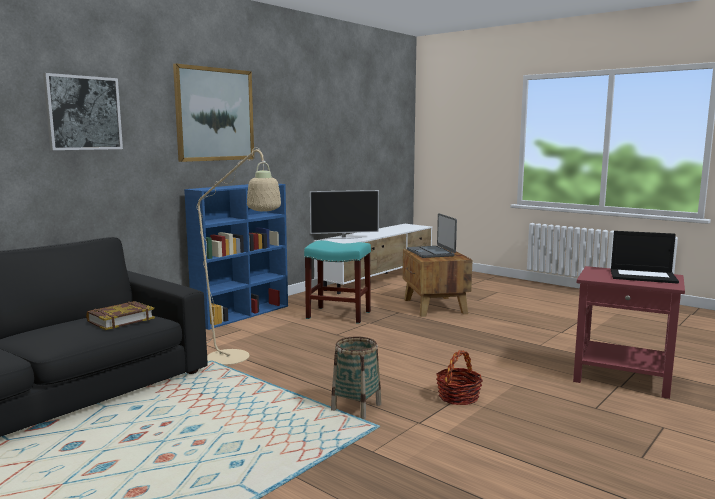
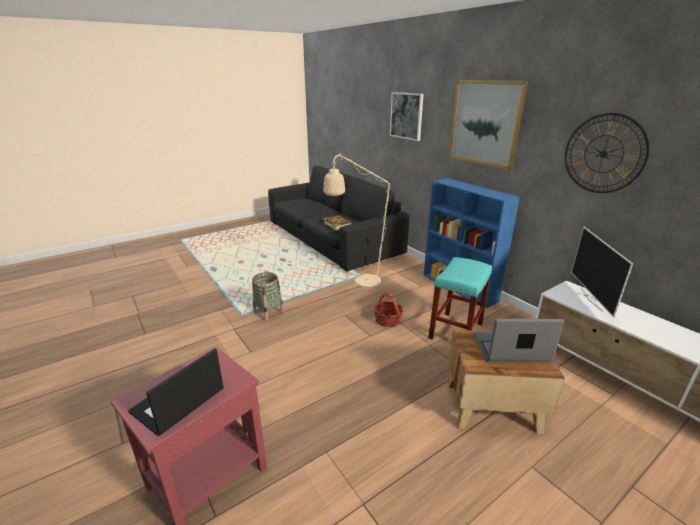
camera: 105 degrees right, 15 degrees up
basket [436,350,483,405] -> basket moved to [374,293,403,327]
none -> wall clock [565,113,649,193]

